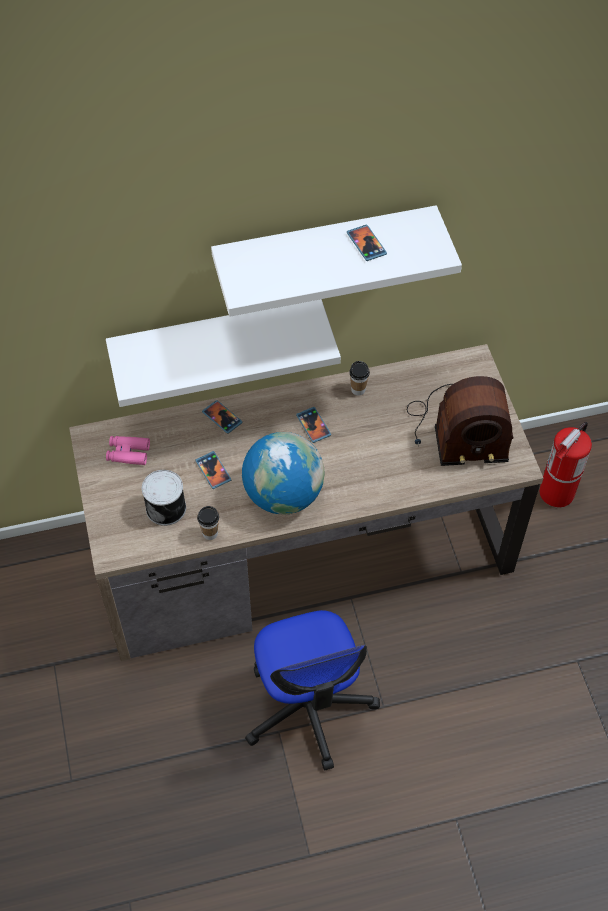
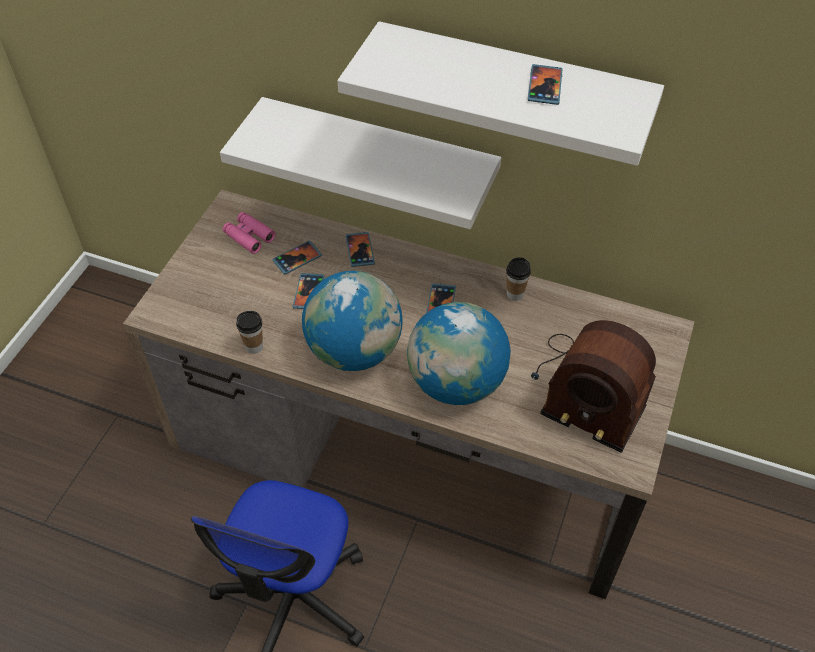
camera: 35 degrees right, 5 degrees down
can [142,470,186,526] -> none
fire extinguisher [539,422,592,507] -> none
none -> phone [272,241,322,275]
none -> globe [407,302,511,405]

